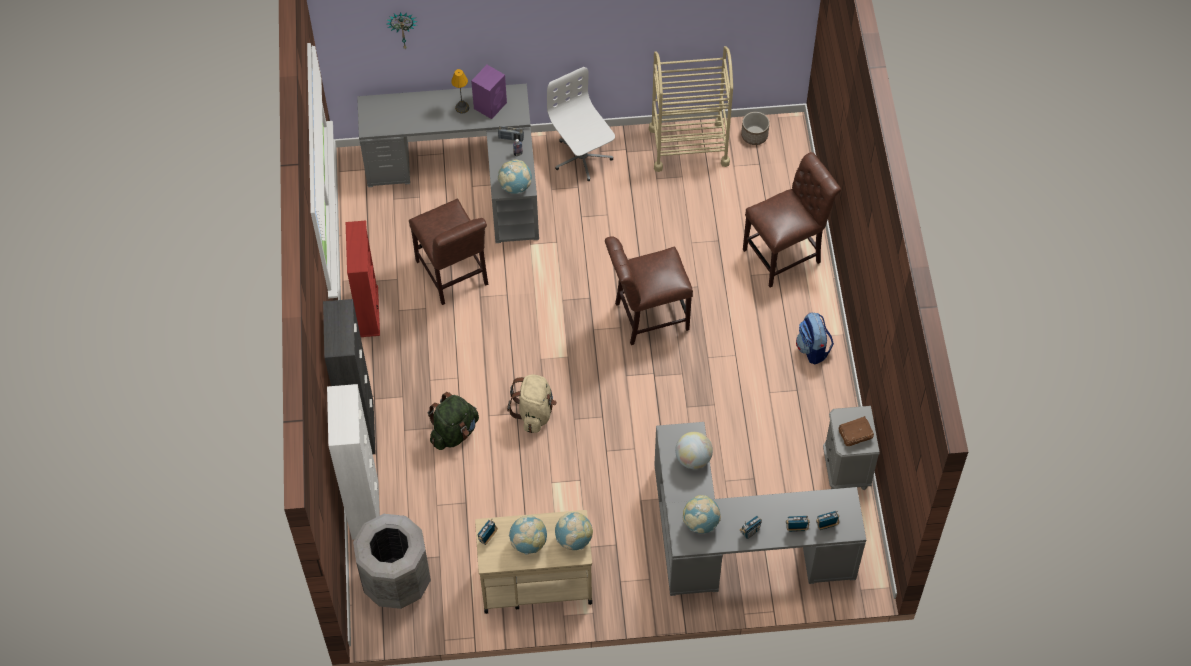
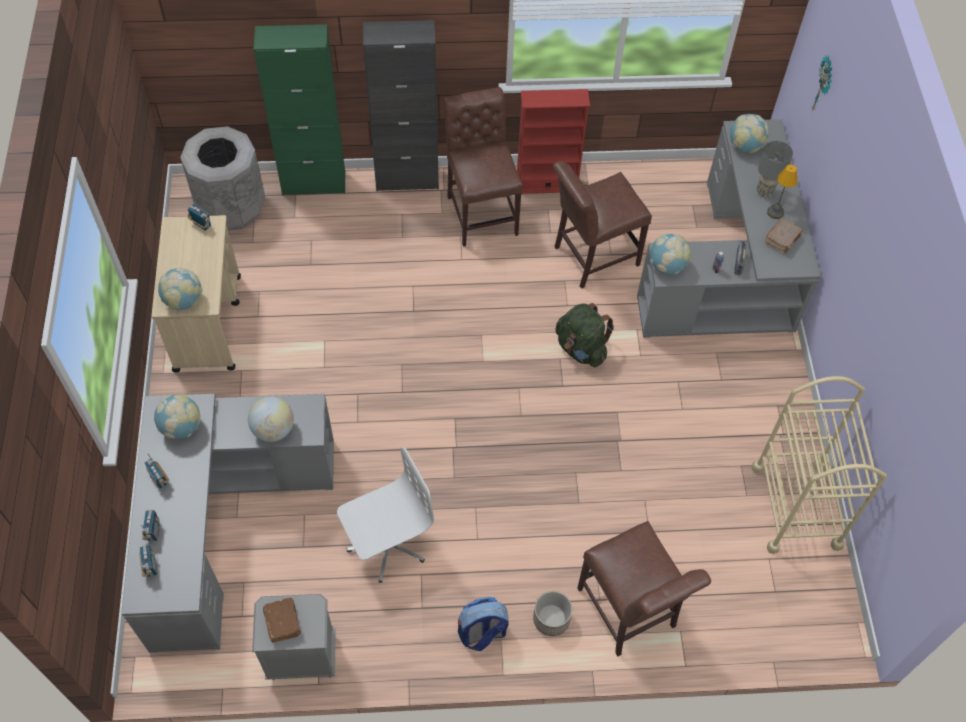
camera: 90 degrees right, 0 degrees up
white cabinet [327,384,380,540] -> green cabinet [254,24,345,195]
green backpack [428,392,479,450] -> green backpack moved to [555,303,614,368]
purple speaker [471,65,507,119] -> brown book [765,218,802,254]
beige backpack [507,375,557,433] -> none
globe [509,515,547,554] -> globe moved to [729,114,769,153]
white office chair [547,67,615,181] -> white office chair moved to [337,447,434,583]
brown chair [605,236,693,345] -> brown chair moved to [444,87,523,247]
planter [741,112,770,145] -> planter moved to [533,591,573,636]
none -> grey table lamp [756,141,793,197]

